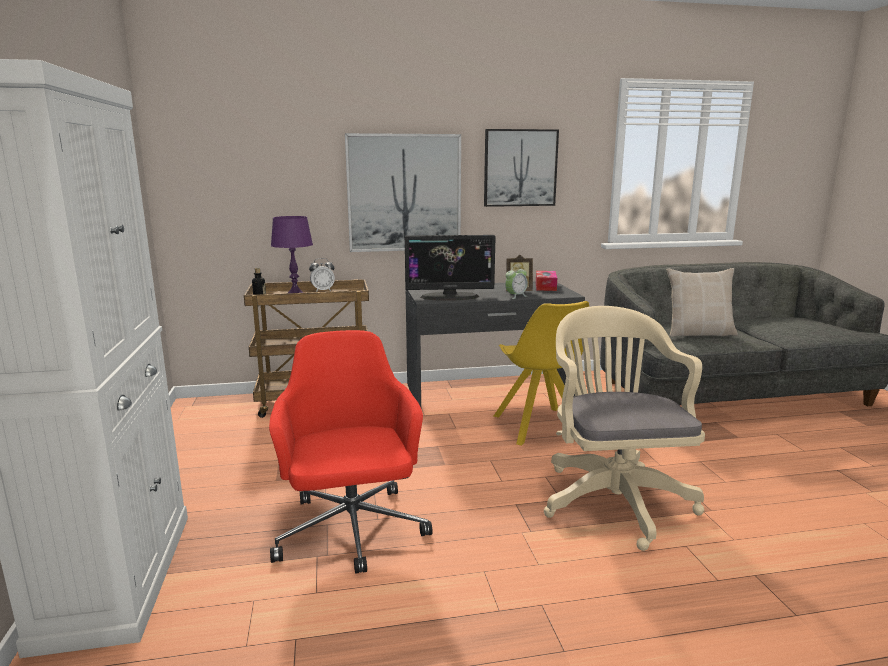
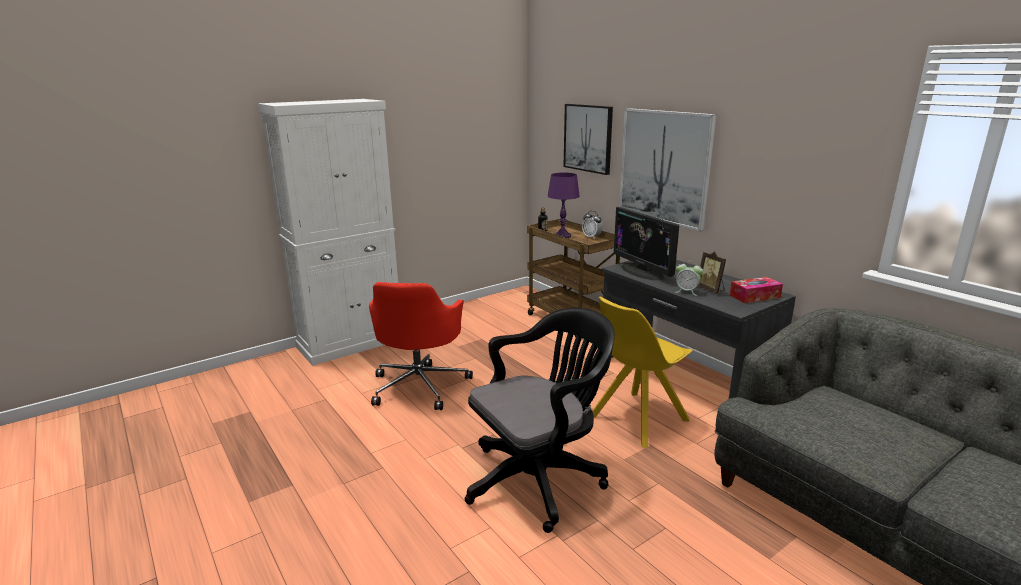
camera: 65 degrees right, 5 degrees up
red office chair [269,330,433,574] -> red office chair turned 135 degrees clockwise [369,282,473,410]
picture [484,129,559,207] -> picture moved to [563,104,613,175]
beige office chair [544,306,705,551] -> black office chair [465,308,615,533]
beige pillow [667,268,738,337] -> none

